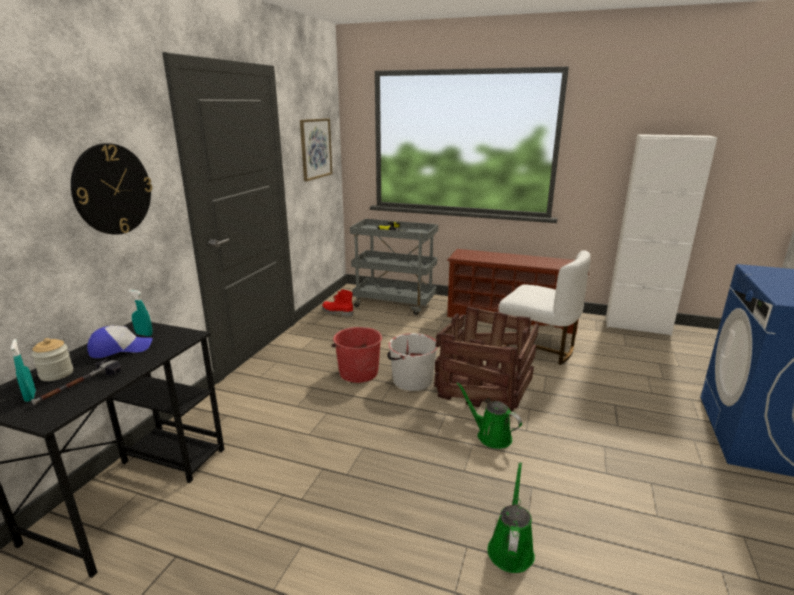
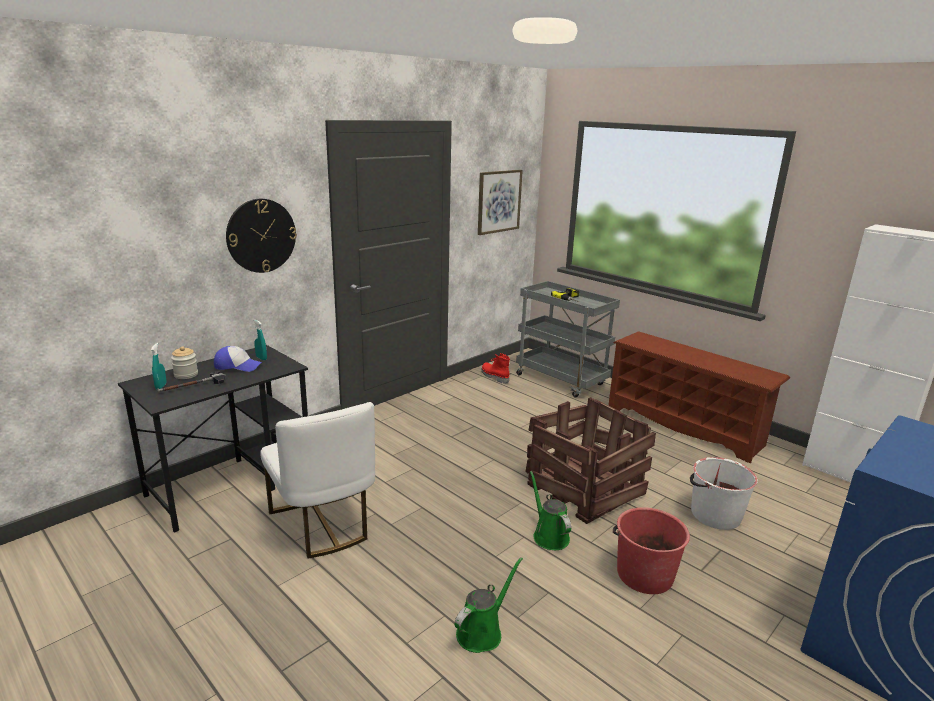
camera: 25 degrees right, 0 degrees up
red bucket [331,327,382,383] -> red bucket moved to [613,507,690,594]
white bucket [387,333,438,391] -> white bucket moved to [690,457,758,530]
white chair [498,250,591,365] -> white chair moved to [260,402,375,559]

